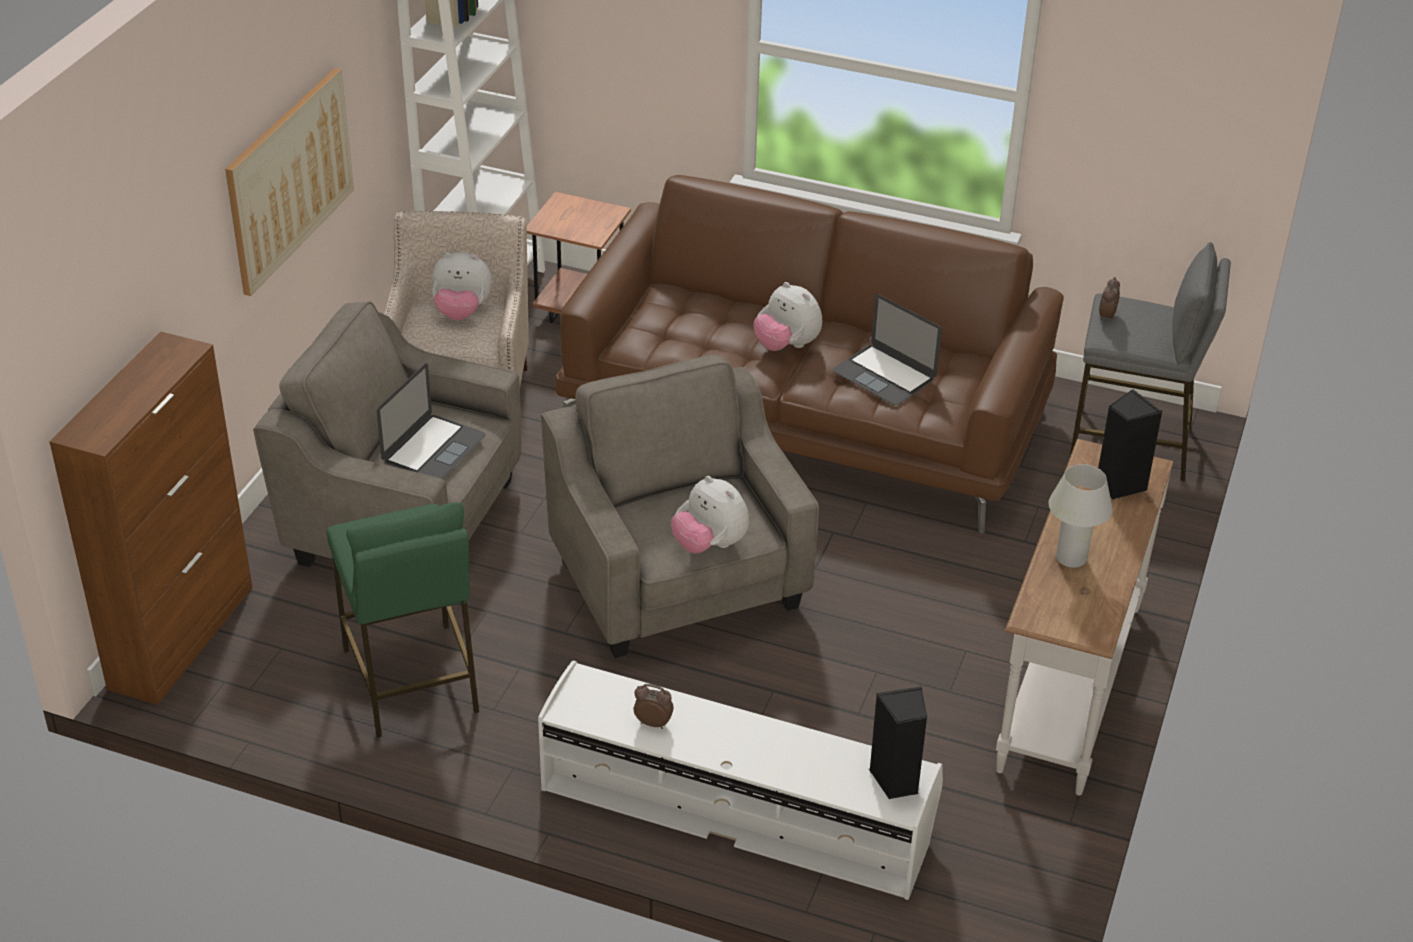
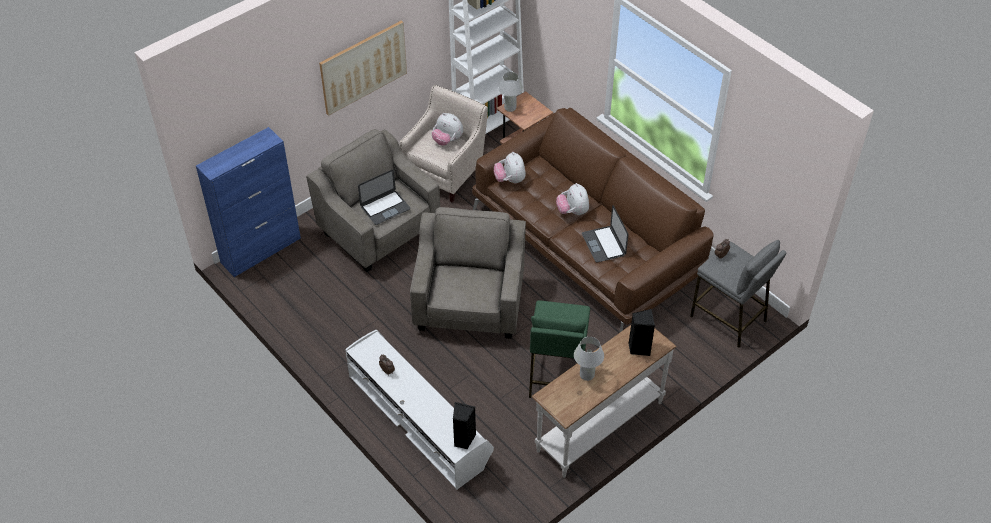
camera: 30 degrees right, 10 degrees up
brown cabinet [49,331,253,705] -> blue cabinet [196,127,301,277]
green stool [326,502,479,738] -> green stool moved to [529,300,590,398]
plush toy [671,476,749,553] -> plush toy moved to [494,152,526,184]
none -> white table lamp [498,72,523,112]

